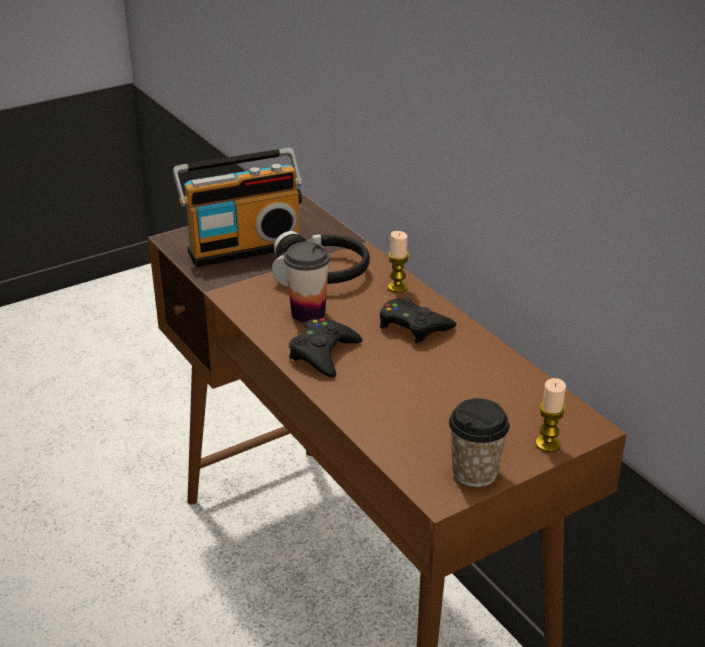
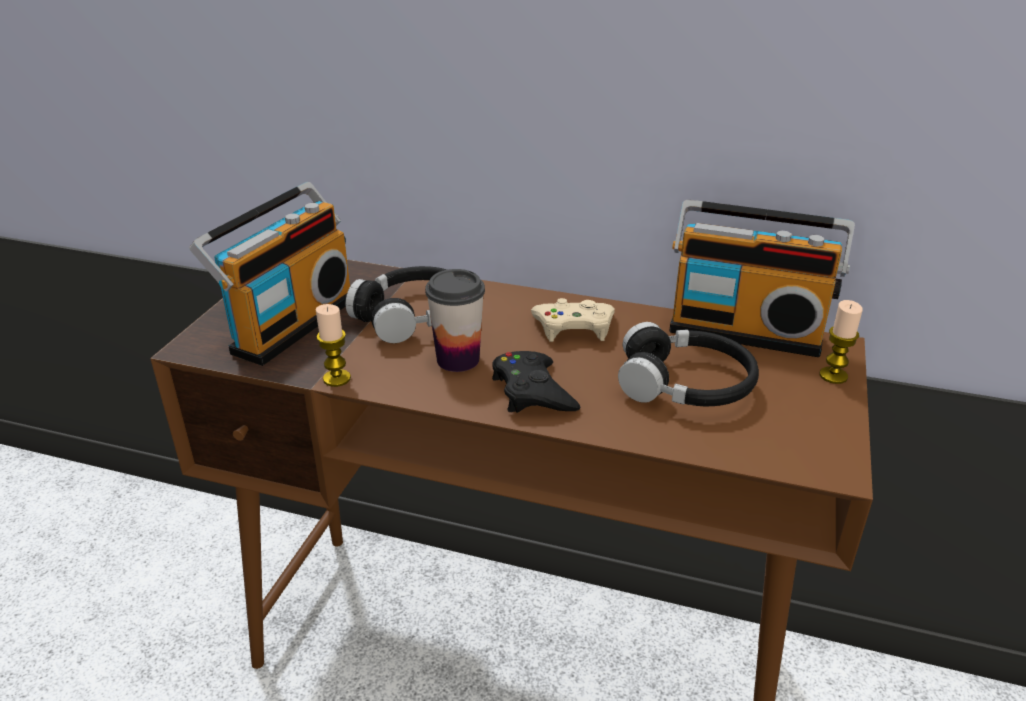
camera: 40 degrees left, 0 degrees up
black game controller [380,298,456,343] -> beige game controller [531,298,615,342]
candle [388,231,409,293] -> candle moved to [316,304,351,387]
cup [449,398,510,487] -> none
none -> black headphones [618,322,759,406]
none -> radio [669,200,855,357]

